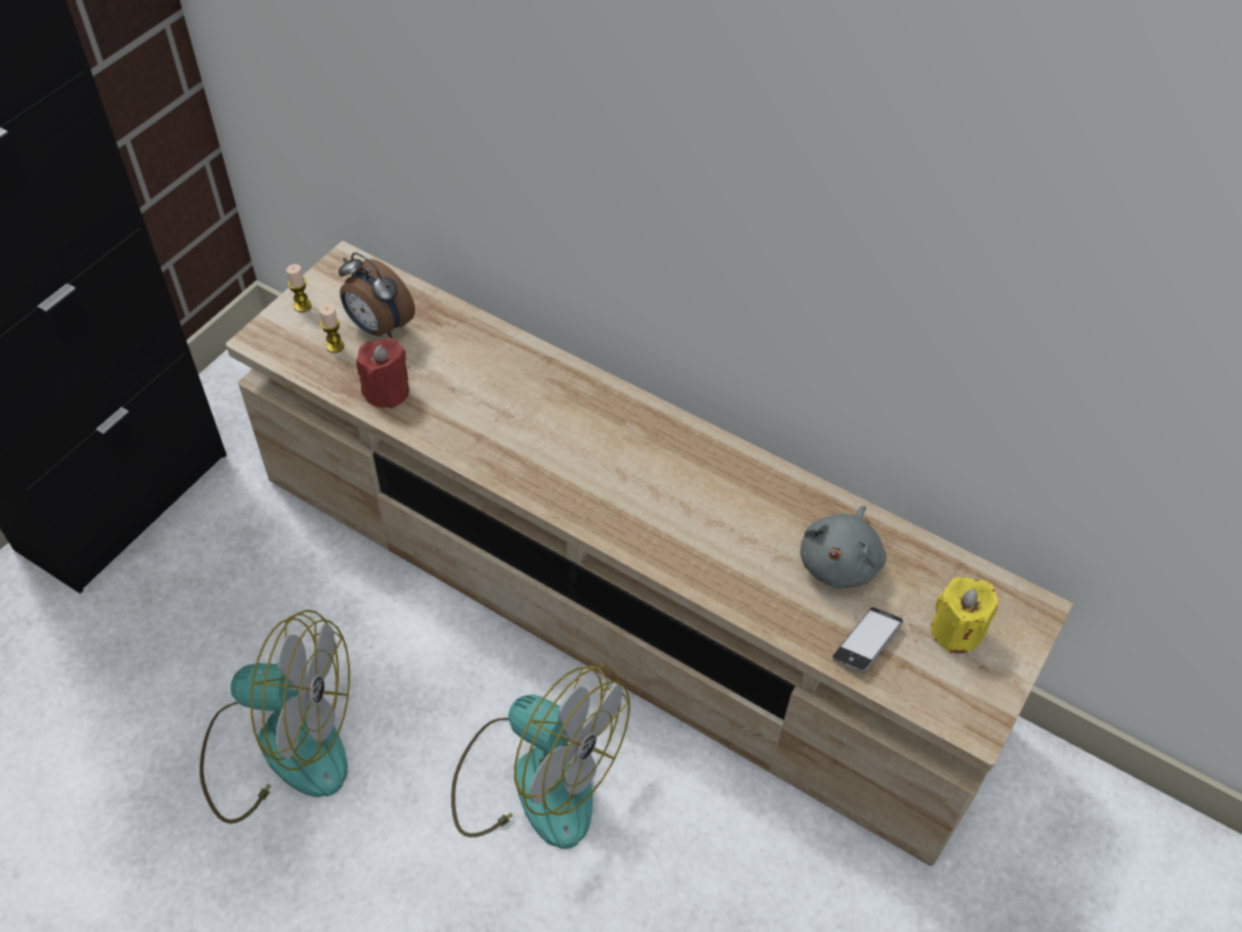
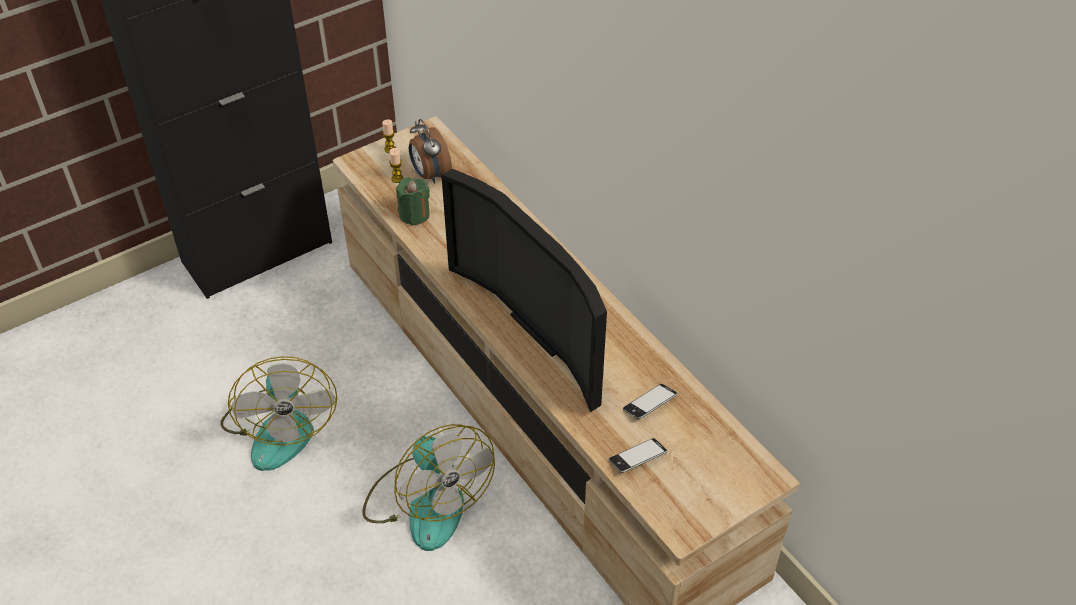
camera: 25 degrees right, 5 degrees down
fan [200,610,350,824] -> fan turned 45 degrees clockwise [220,356,338,471]
red candle [356,338,409,408] -> green candle [396,177,430,226]
grey plush toy [800,506,886,588] -> phone [623,384,677,419]
yellow candle [931,577,998,653] -> none
none -> television [441,169,607,412]

